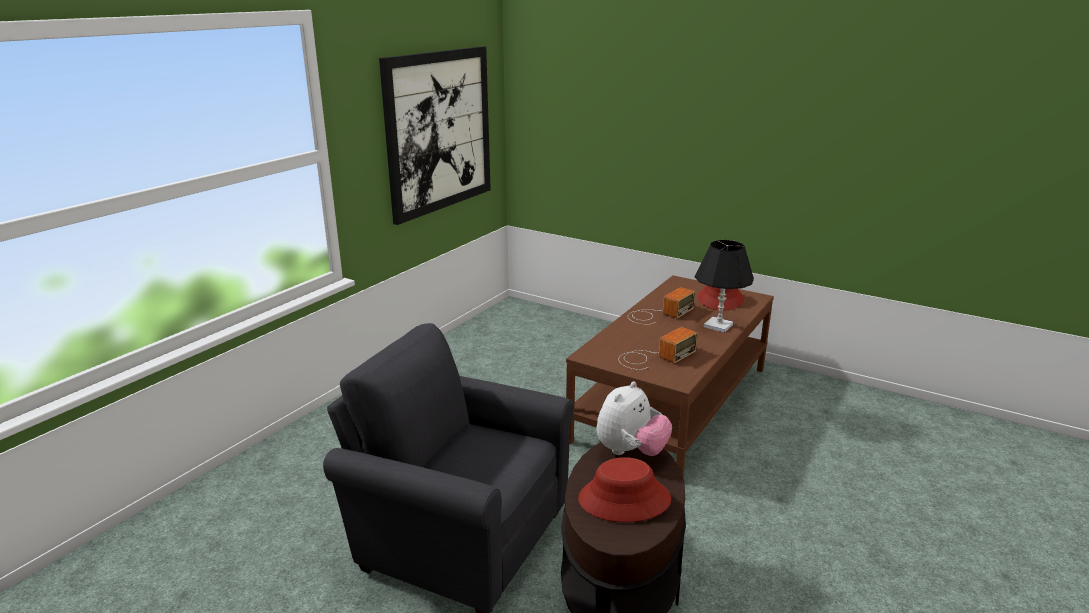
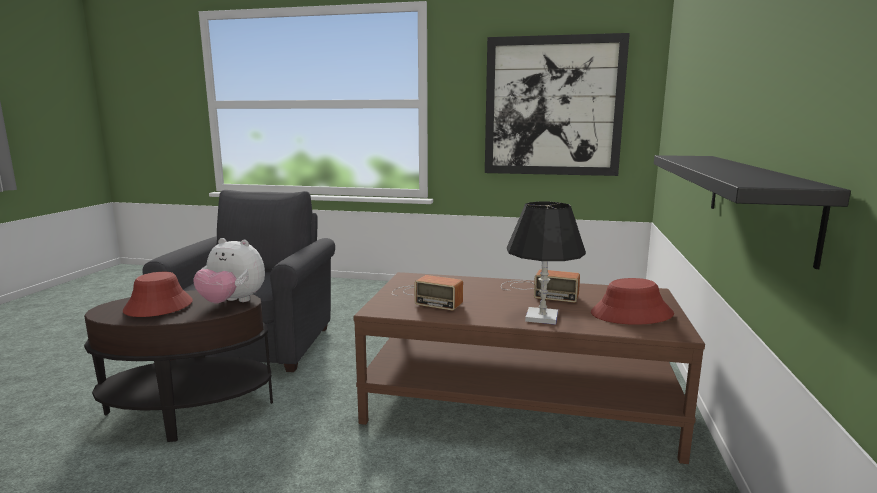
camera: 70 degrees right, 10 degrees down
none -> black shelf [654,155,851,269]

